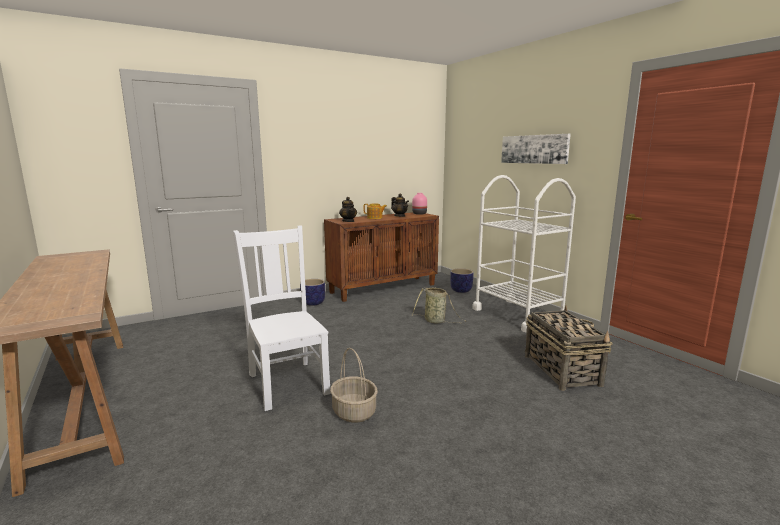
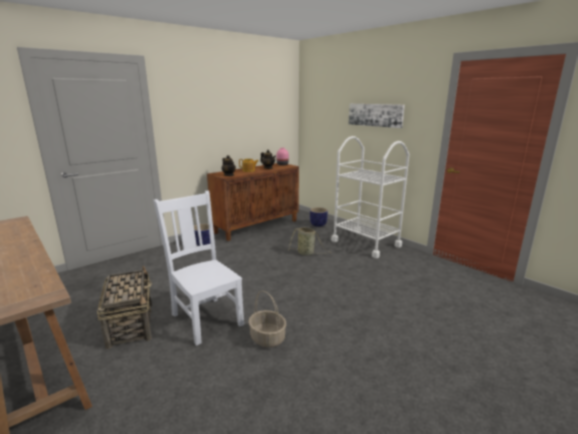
camera: 10 degrees left, 5 degrees up
basket [525,306,613,391] -> basket moved to [97,266,152,349]

